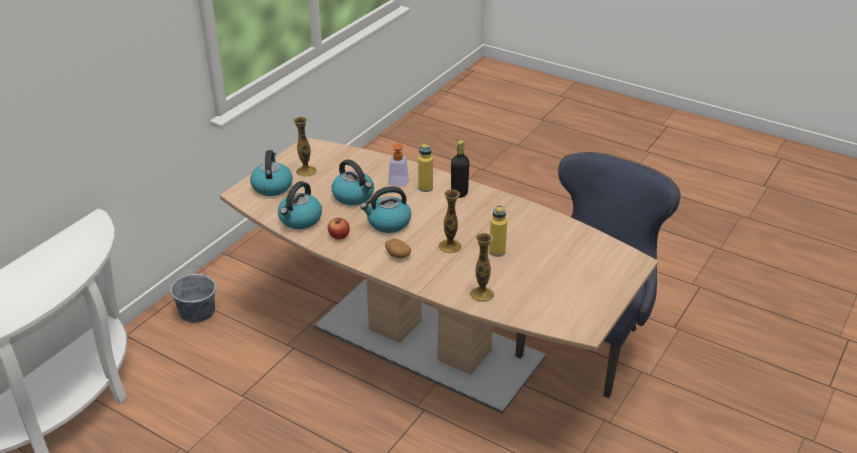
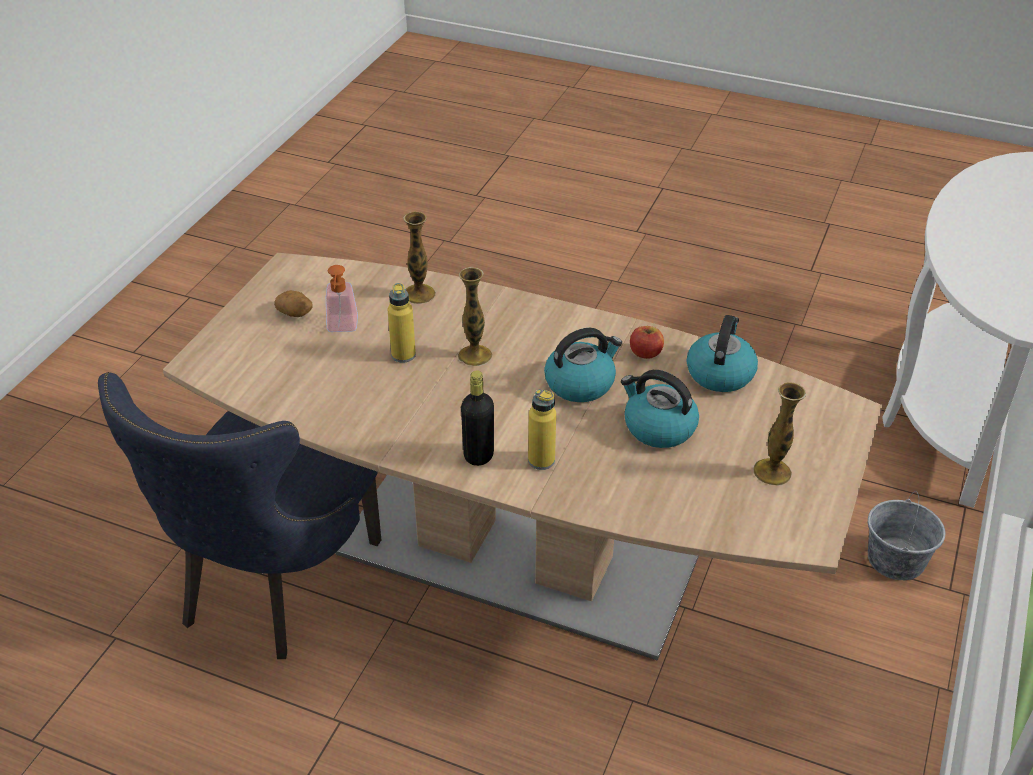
camera: 170 degrees right, 5 degrees up
kettle [250,150,293,196] -> none
potato [385,239,411,259] -> potato moved to [274,290,313,317]
soap dispenser [388,138,409,187] -> soap dispenser moved to [326,265,358,332]

